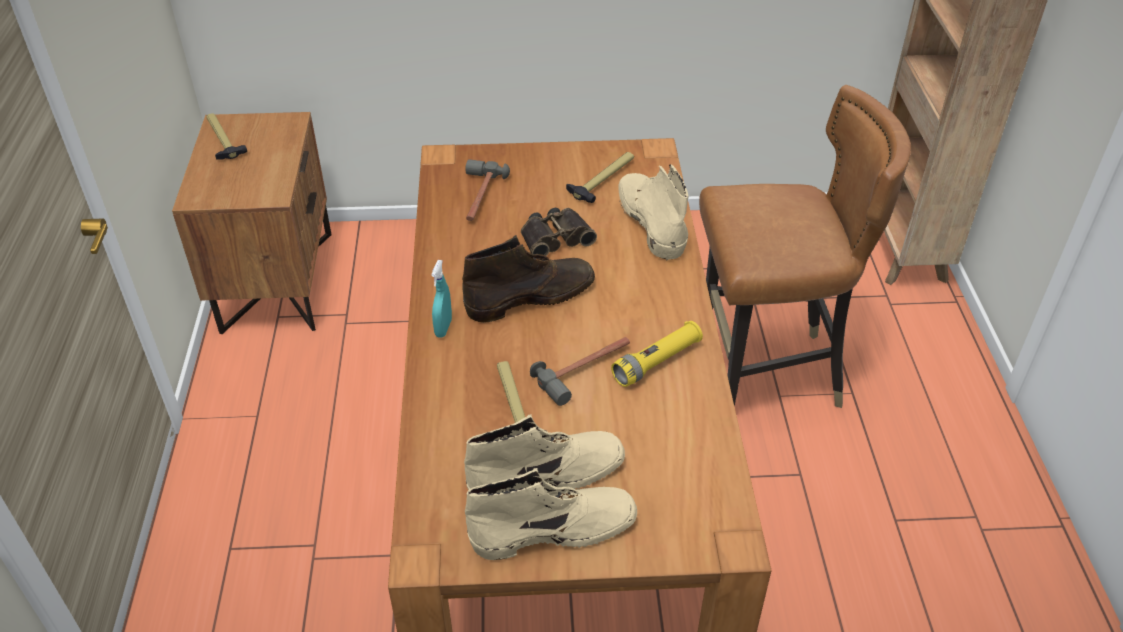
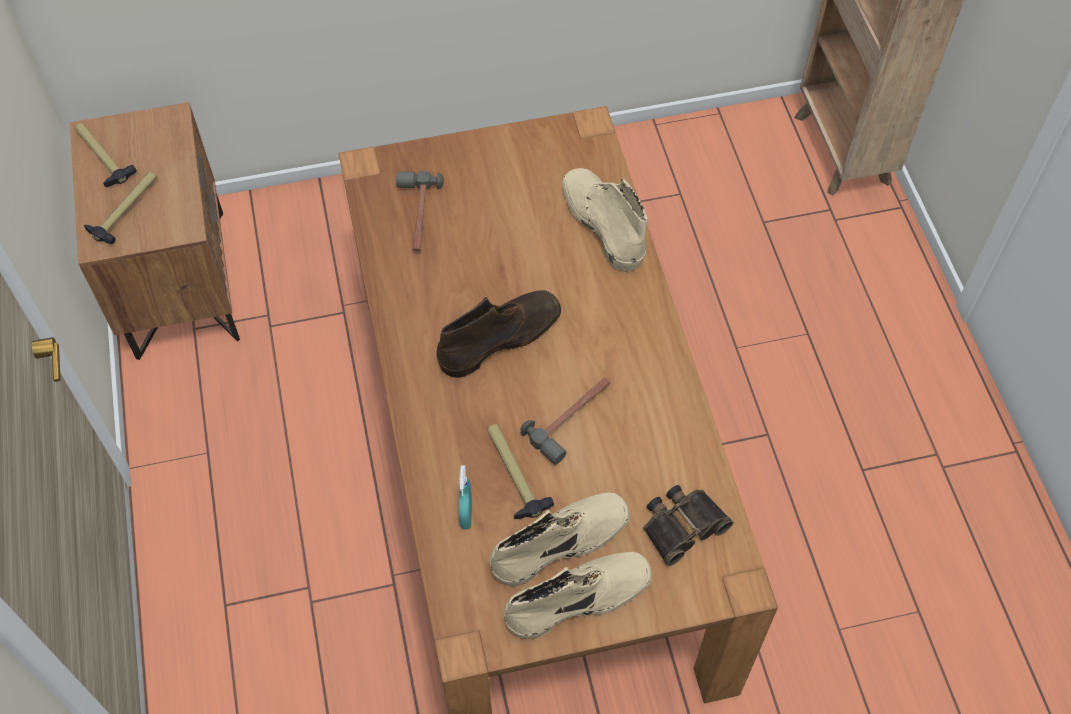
camera: 10 degrees left, 15 degrees up
turquoise spray bottle [431,260,452,338] -> turquoise spray bottle moved to [459,465,472,529]
binoculars [521,208,597,256] -> binoculars moved to [643,485,733,566]
hammer [566,152,634,203] -> hammer moved to [84,172,157,244]
yellow flashlight [611,321,703,387] -> none
brown chair [699,85,911,408] -> none

